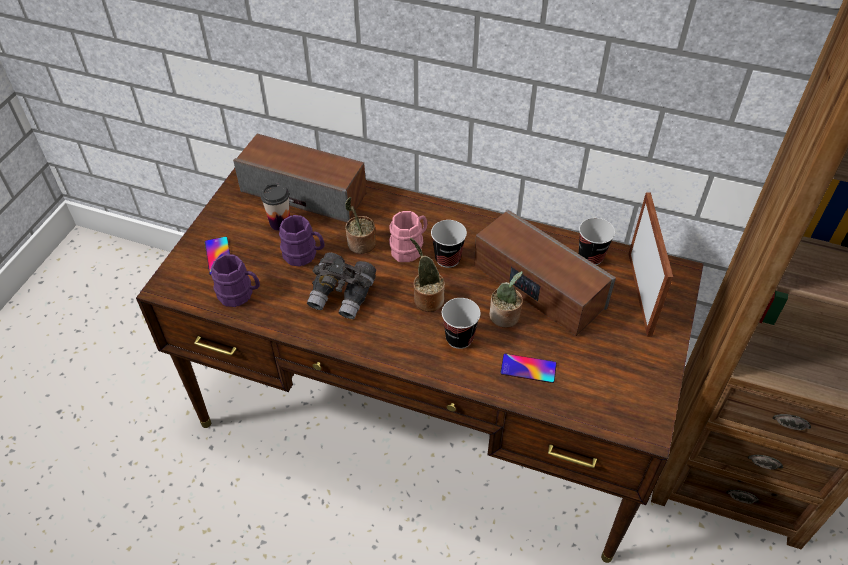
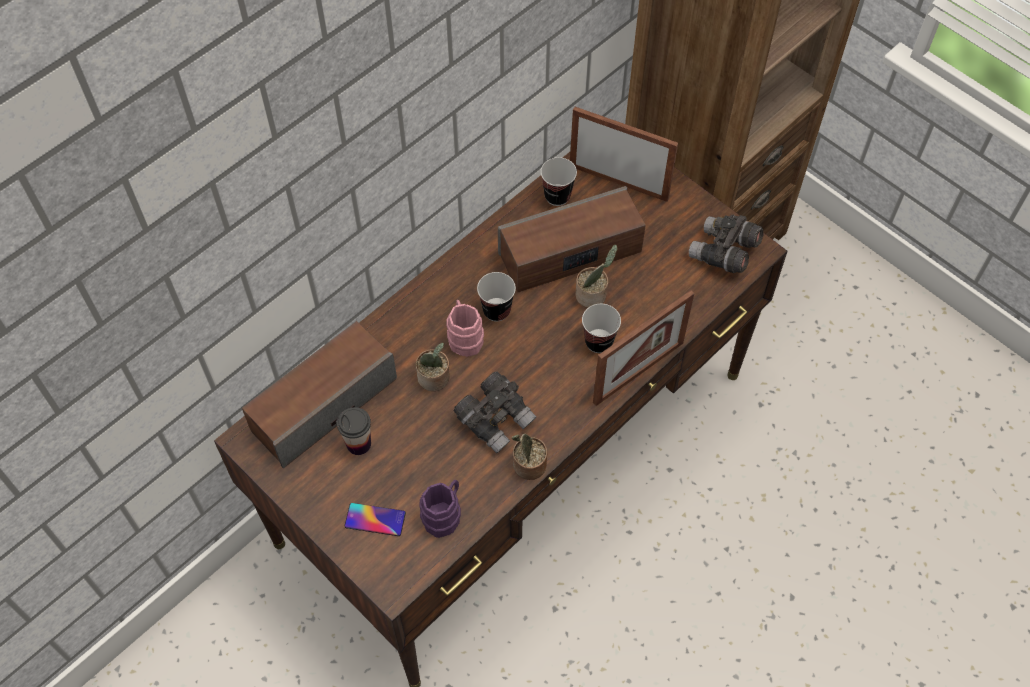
camera: 65 degrees left, 10 degrees up
purple mug [279,215,325,267] -> none
potted plant [410,238,445,312] -> potted plant moved to [511,433,547,480]
phone [500,353,557,383] -> none
none -> picture frame [593,290,694,406]
none -> grey binoculars [689,215,764,273]

